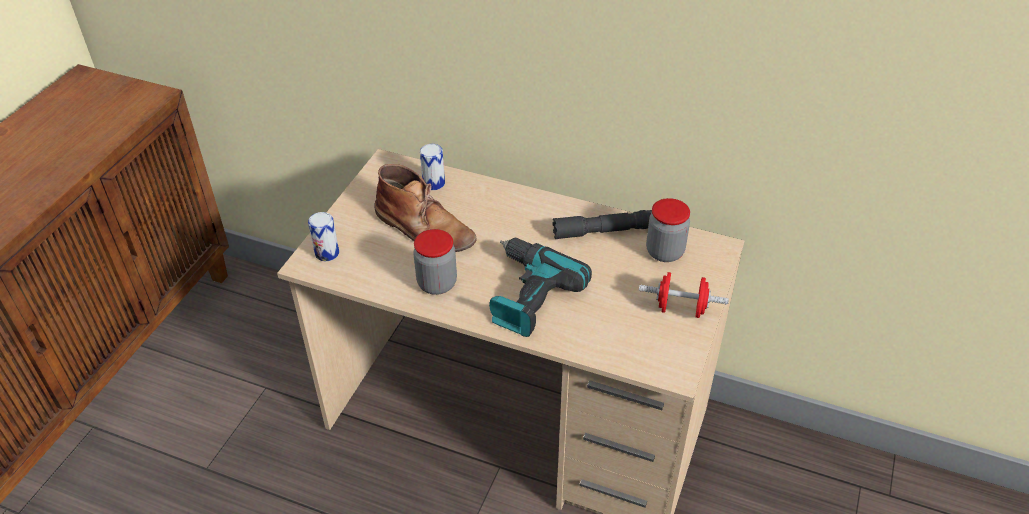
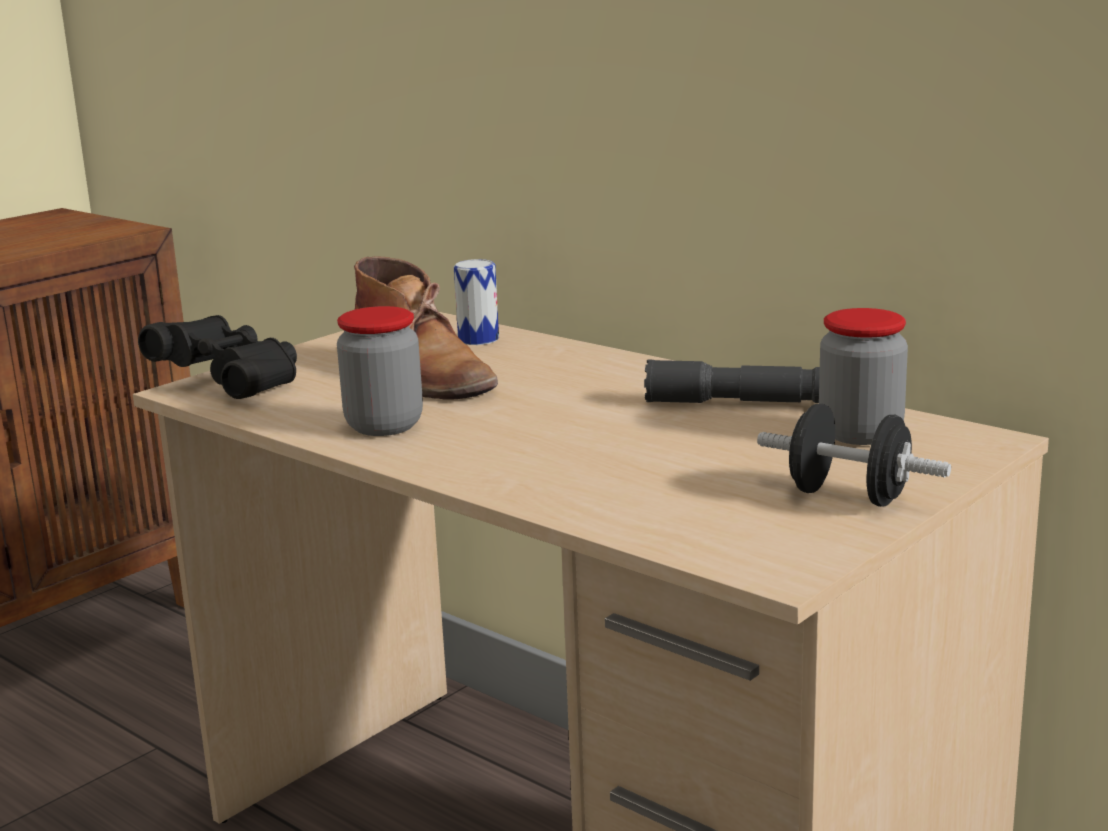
camera: 20 degrees right, 25 degrees down
can [308,212,339,261] -> black binoculars [138,315,297,399]
power drill [489,237,592,337] -> none
red dumbbell [639,272,729,318] -> black dumbbell [757,404,951,507]

